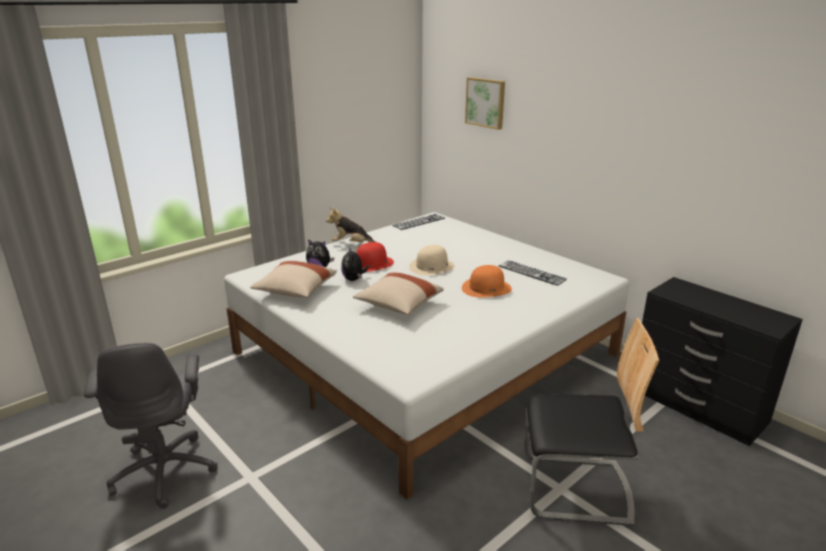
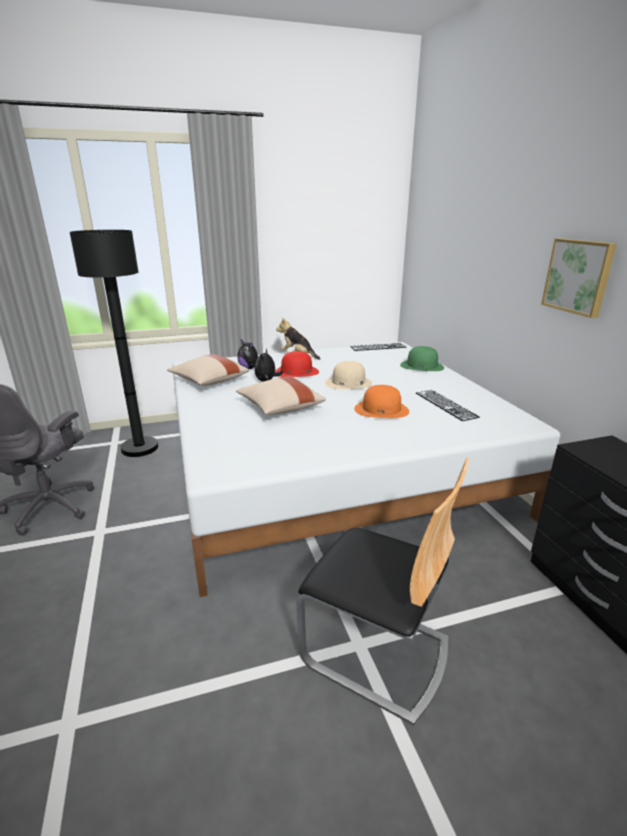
camera: 25 degrees right, 0 degrees up
picture [465,77,505,130] -> picture moved to [541,238,617,318]
none -> black floor lamp [70,230,158,457]
none -> green hat [400,346,444,371]

